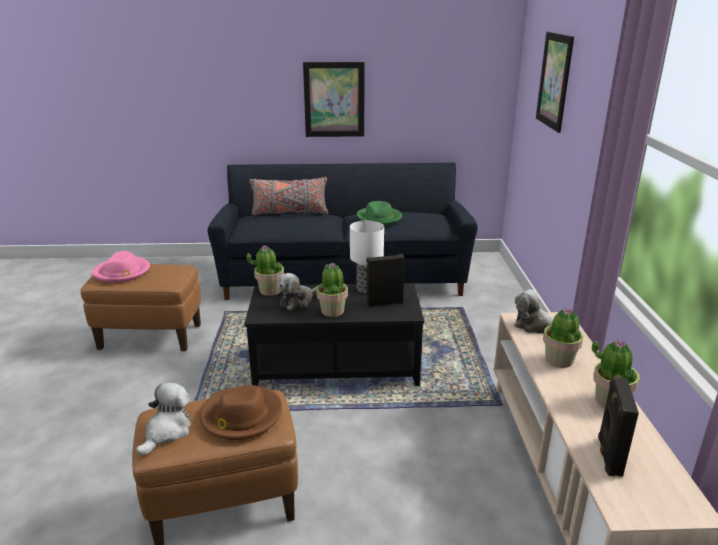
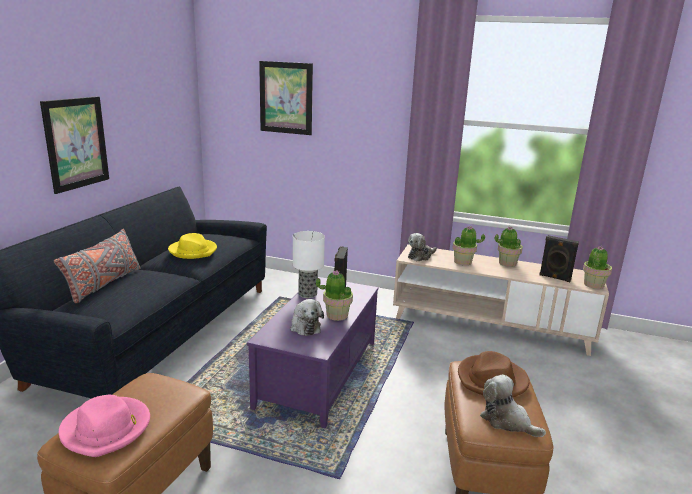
camera: 70 degrees left, 5 degrees down
black coffee table [244,283,424,386] -> purple coffee table [247,277,378,428]
potted plant [246,246,284,296] -> potted plant moved to [583,246,612,289]
green hat [357,201,402,226] -> yellow hat [168,233,217,259]

